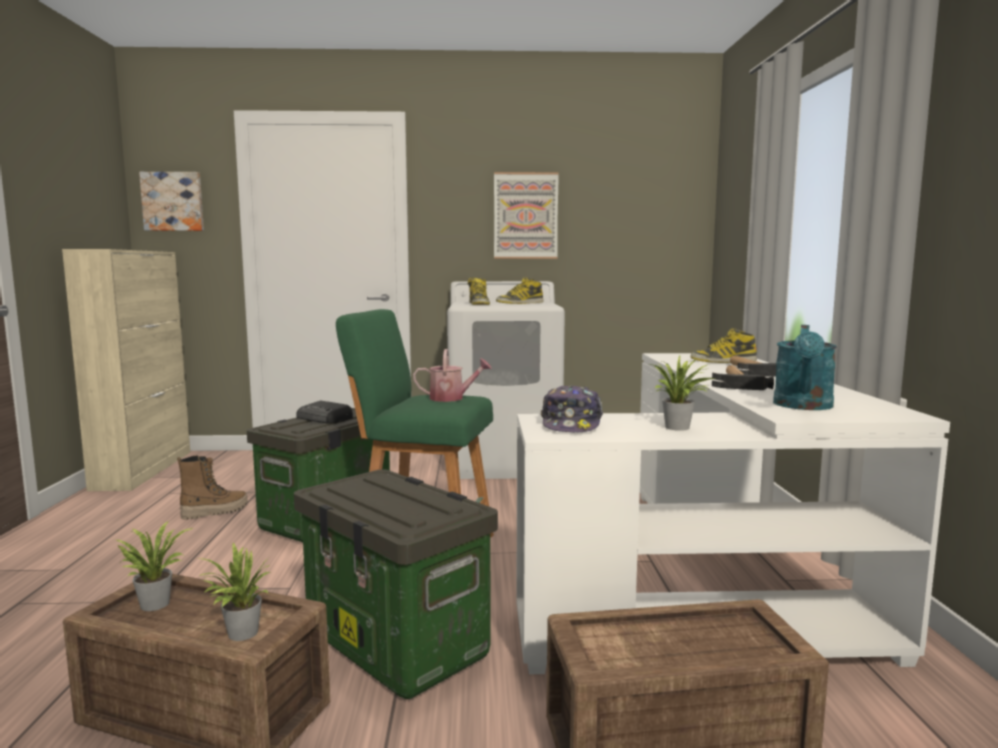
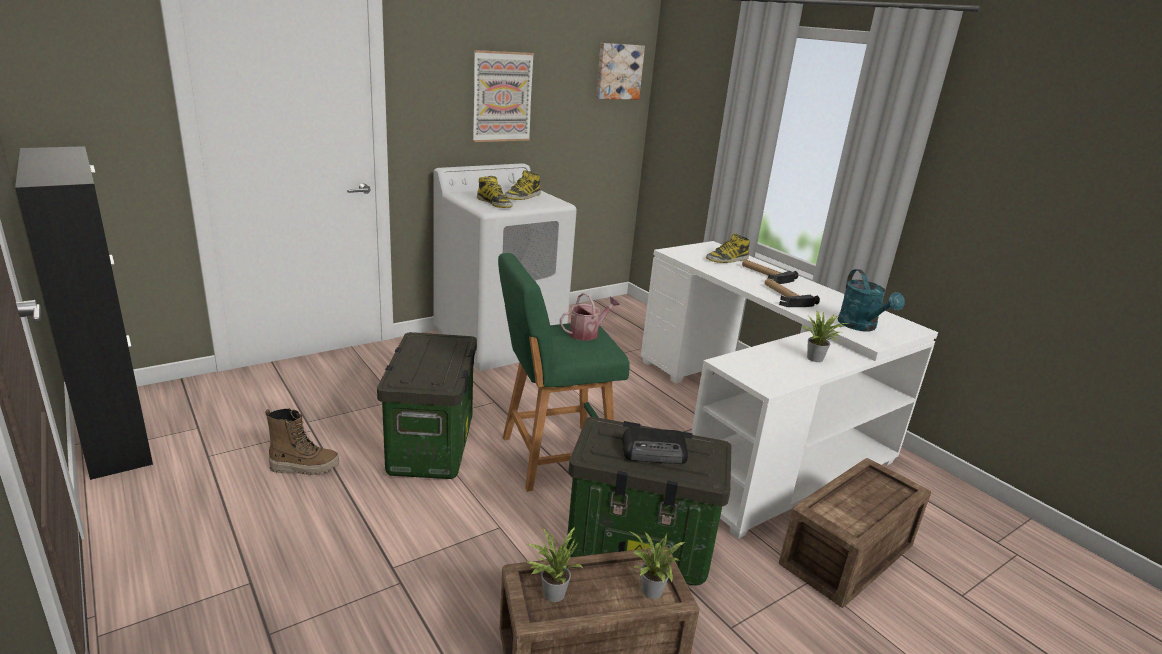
camera: 35 degrees left, 15 degrees up
beige cabinet [62,249,190,491] -> black cabinet [15,146,153,480]
picture [139,172,204,231] -> picture moved to [596,43,645,100]
boot [177,455,248,520] -> boot turned 60 degrees clockwise [265,408,339,475]
radio [296,401,353,424] -> radio moved to [622,427,688,464]
cap [541,385,603,433] -> none

